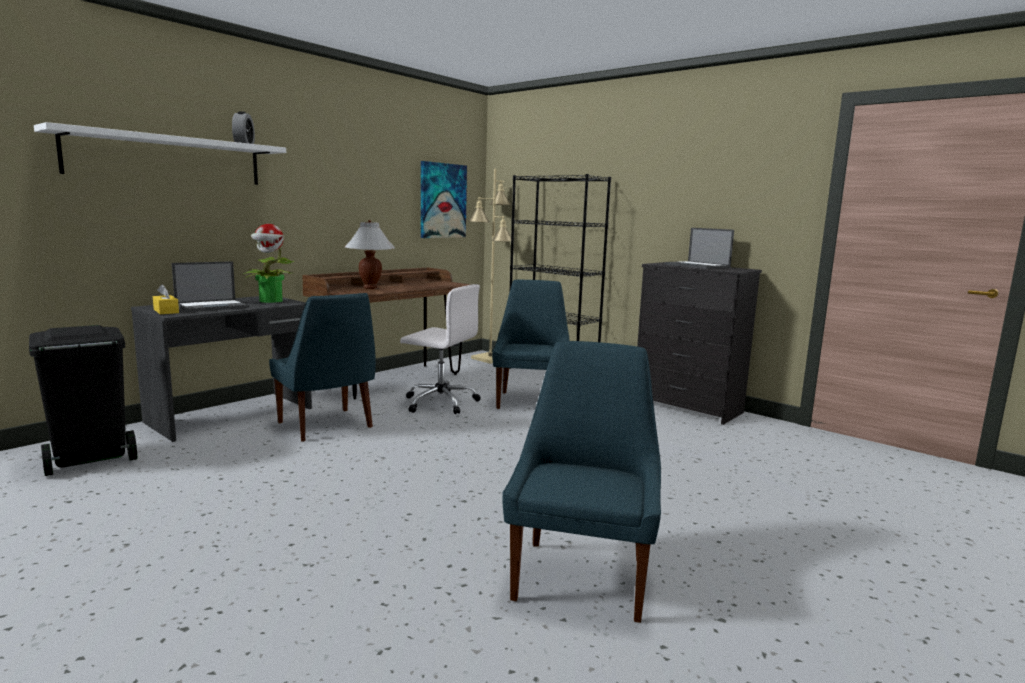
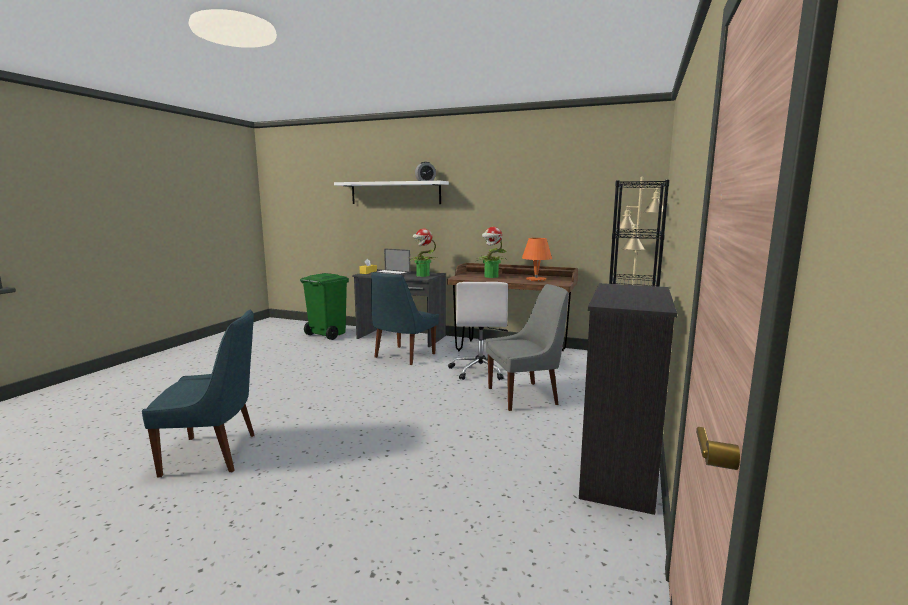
camera: 70 degrees right, 0 degrees up
black trash can [29,325,137,476] -> green trash can [300,273,349,340]
white table lamp [345,220,395,289] -> potted plant [477,227,507,278]
picture [421,161,467,238] -> none
blue chair [492,280,570,409] -> grey chair [486,284,569,411]
laptop [664,228,734,269] -> none
none -> orange table lamp [522,238,552,281]

